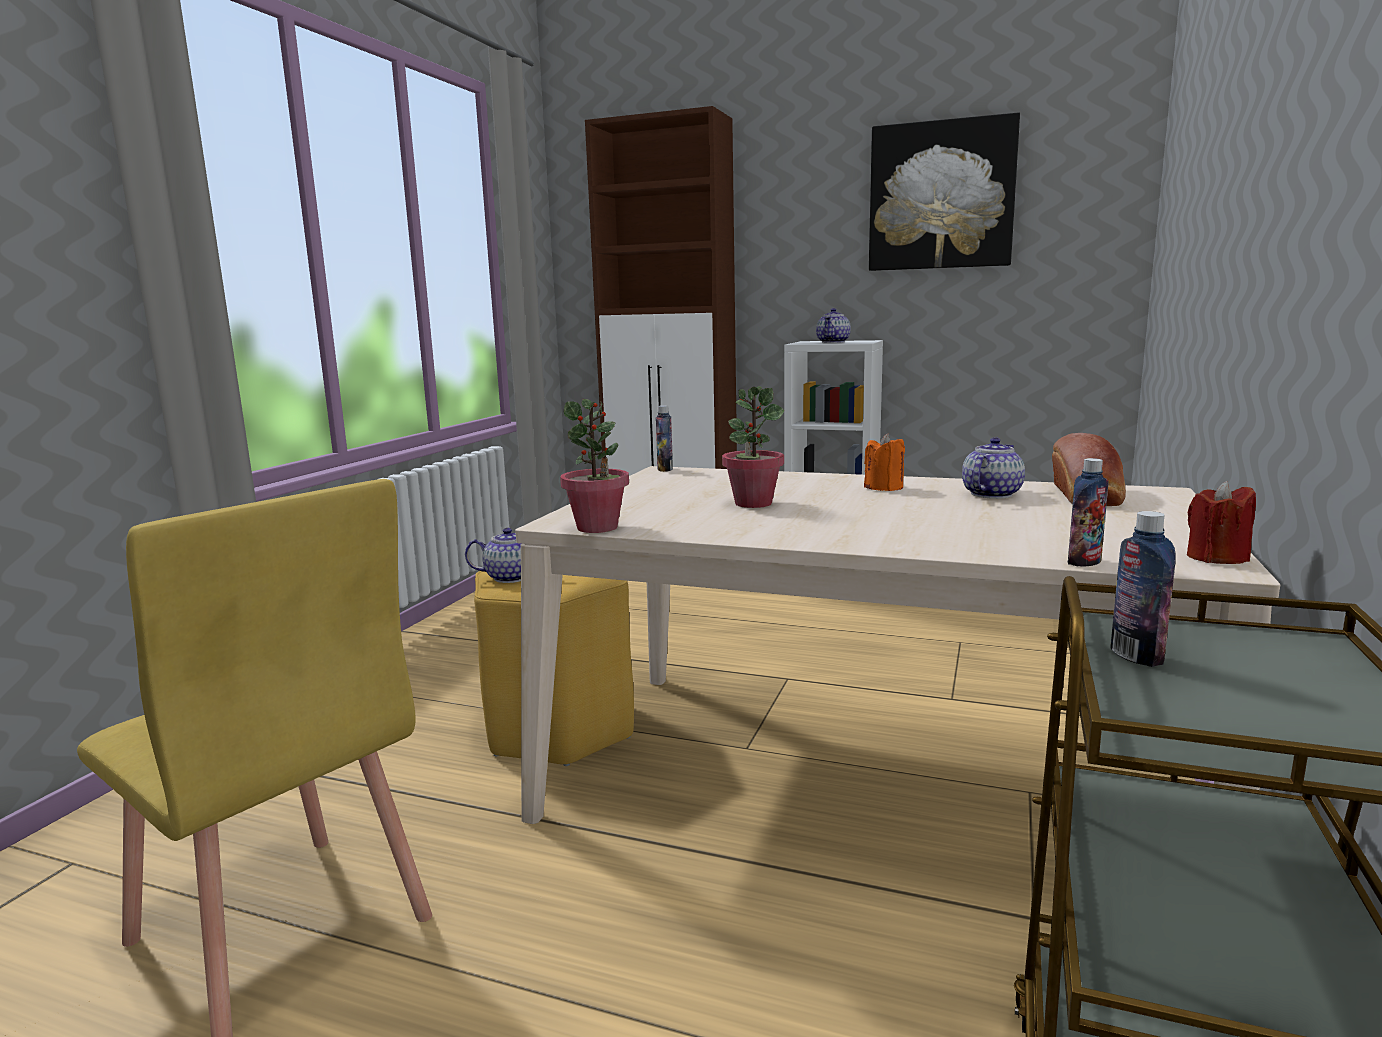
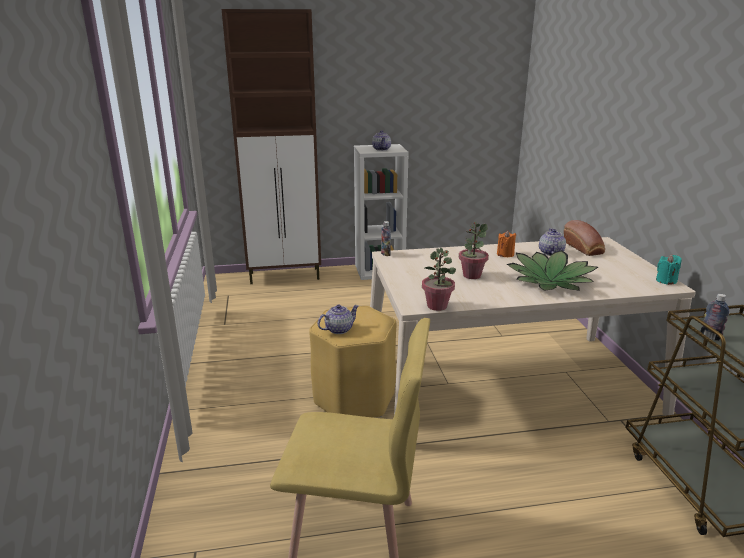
camera: 30 degrees left, 10 degrees up
picture [869,113,1020,271] -> none
bottle [1068,458,1109,566] -> none
red candle [1187,481,1256,564] -> turquoise candle [656,254,682,285]
none -> potted plant [507,250,598,291]

